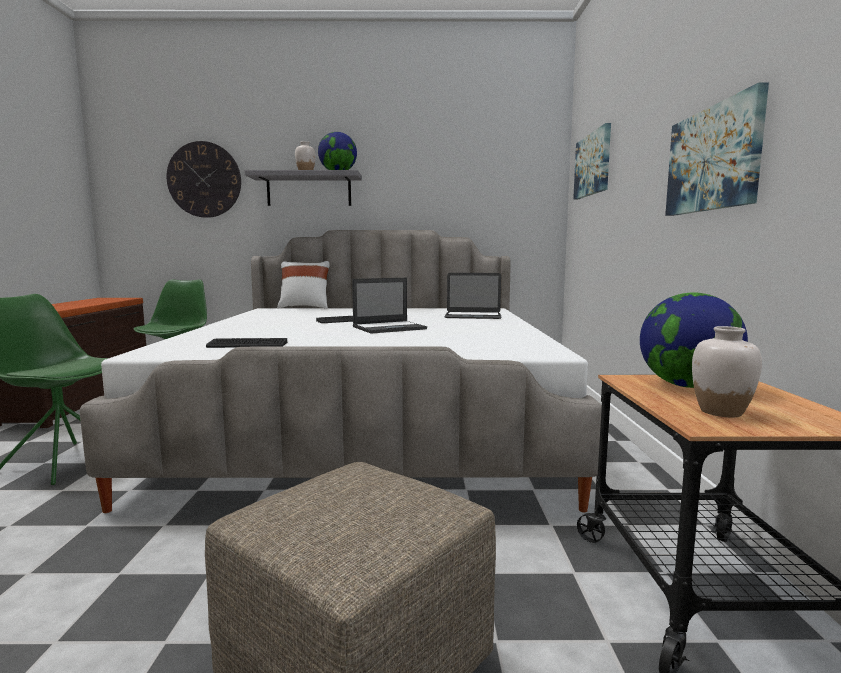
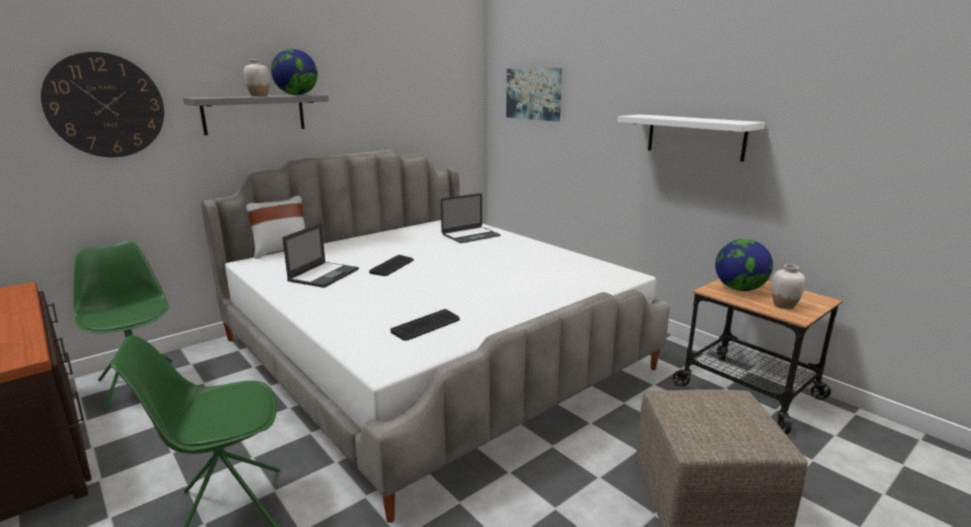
camera: 40 degrees left, 10 degrees up
laptop [352,278,427,333] -> laptop moved to [282,223,359,288]
picture [665,82,769,216] -> white shelf [618,114,765,161]

